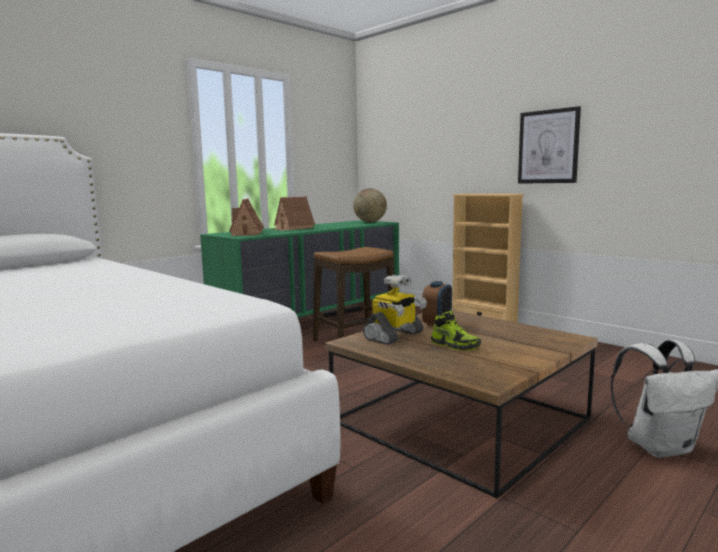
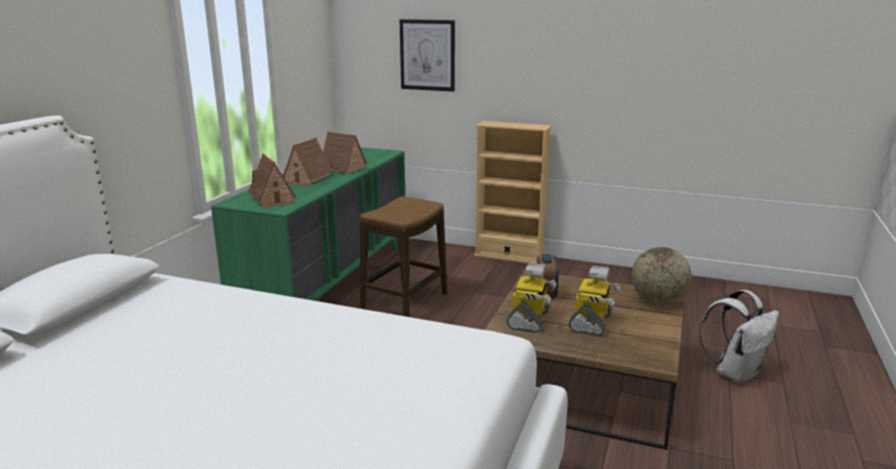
camera: 25 degrees left, 10 degrees up
globe [353,188,387,222] -> globe moved to [631,247,692,305]
shoe [431,311,481,351] -> toy robot [569,266,620,336]
picture [518,106,581,184] -> picture moved to [400,19,455,92]
none -> toy house [323,131,367,174]

